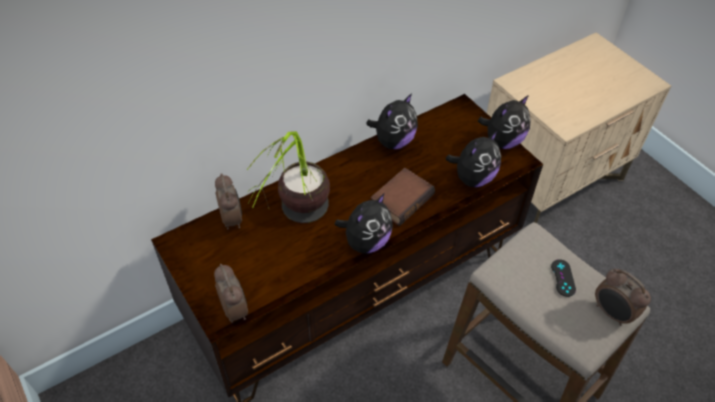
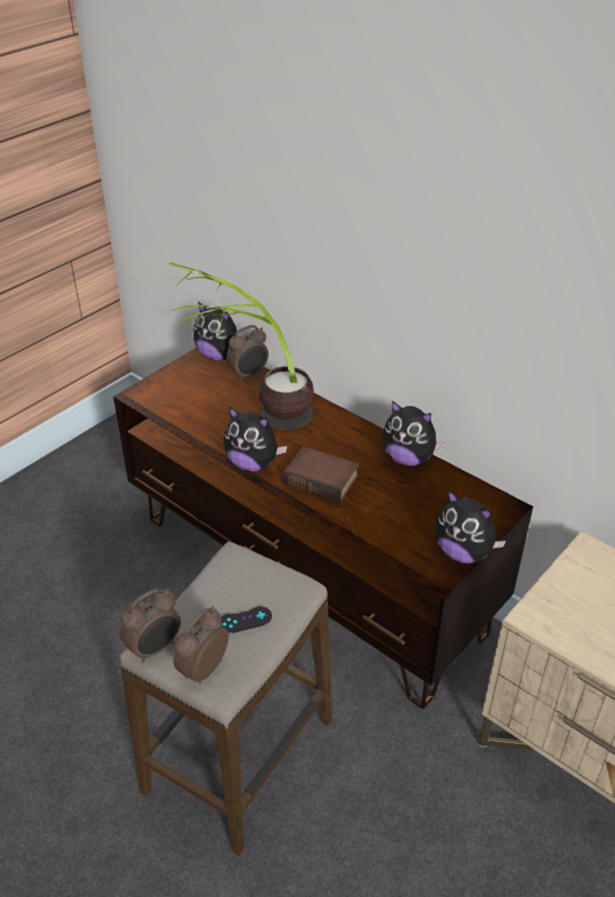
camera: 75 degrees right, 10 degrees down
alarm clock [214,264,248,323] -> alarm clock moved to [120,589,181,663]
plush toy [446,131,501,187] -> plush toy moved to [194,302,237,361]

